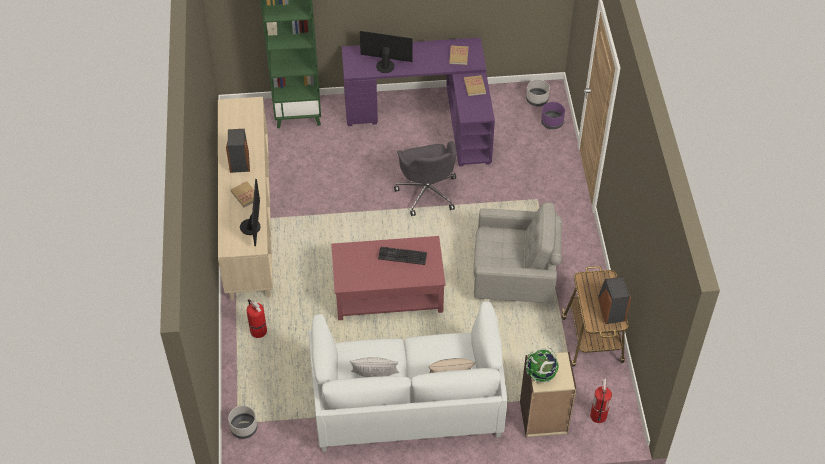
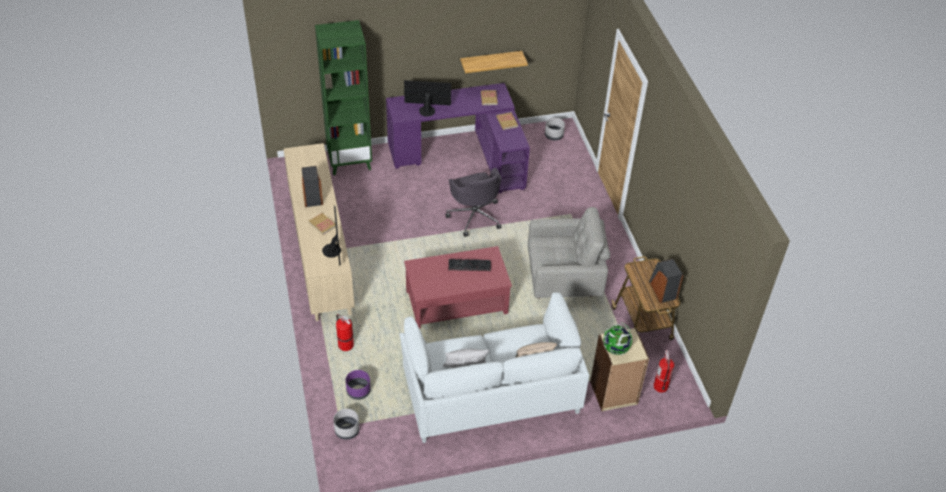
camera: 10 degrees left, 5 degrees down
purple planter [541,102,565,129] -> purple planter moved to [345,370,371,400]
none -> shelf [460,51,528,73]

